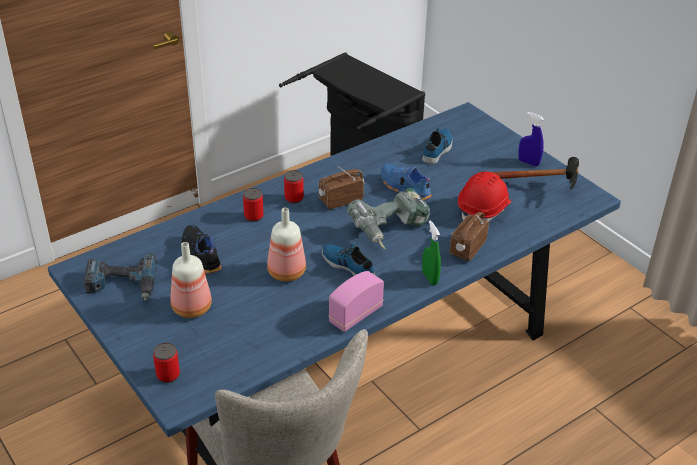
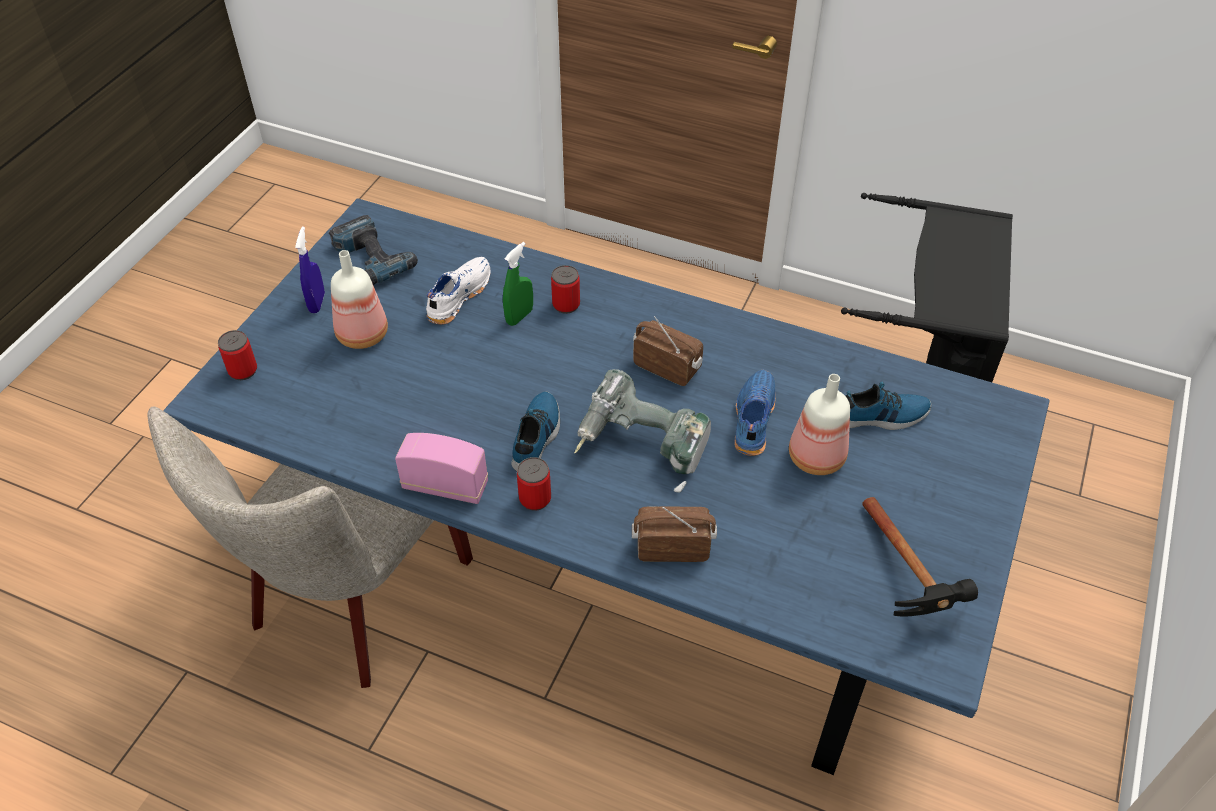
camera: 60 degrees right, 10 degrees up
black shoe [182,225,222,274] -> white shoe [426,257,491,325]
bottle [267,208,306,281] -> bottle moved to [789,374,850,475]
can [284,170,304,204] -> can moved to [517,457,551,511]
green spray bottle [422,220,441,285] -> green spray bottle moved to [503,242,533,326]
red hard hat [458,171,511,221] -> none
blue spray bottle [518,112,544,167] -> blue spray bottle moved to [295,227,325,313]

